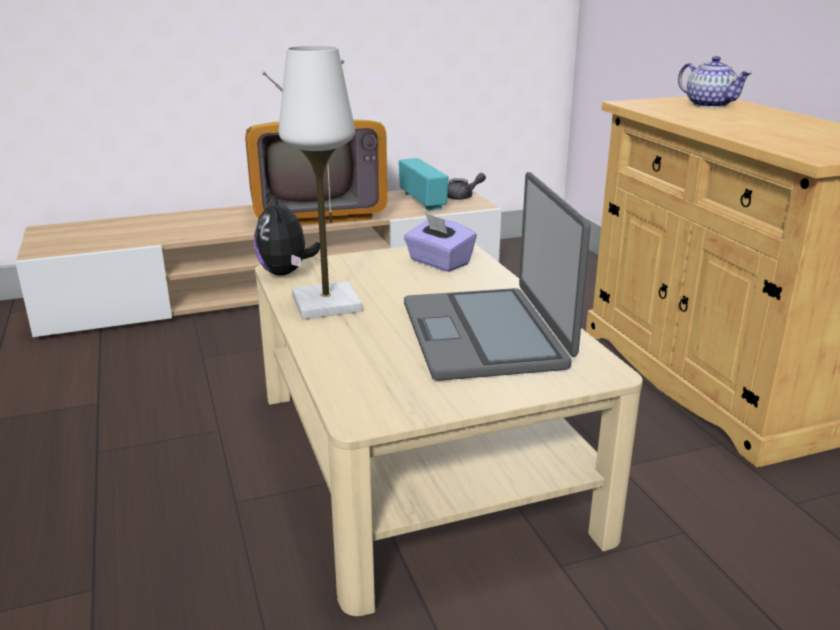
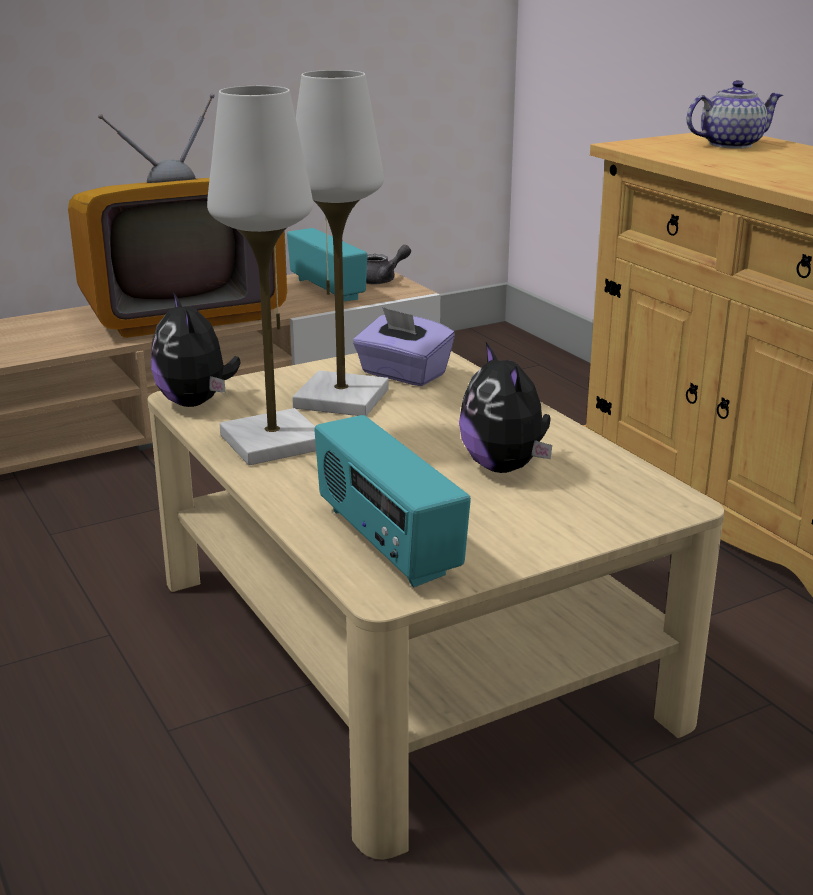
camera: 10 degrees left, 0 degrees up
laptop [404,172,591,381] -> plush toy [459,342,552,473]
teapot [678,56,752,108] -> teapot turned 60 degrees counterclockwise [686,80,783,149]
none -> white table lamp [292,70,389,416]
none -> radio [314,415,471,587]

